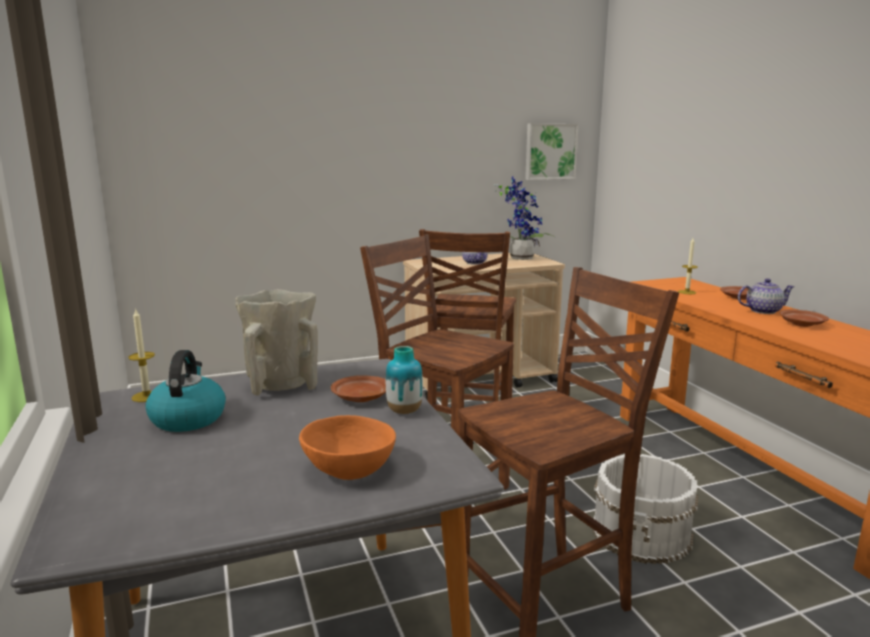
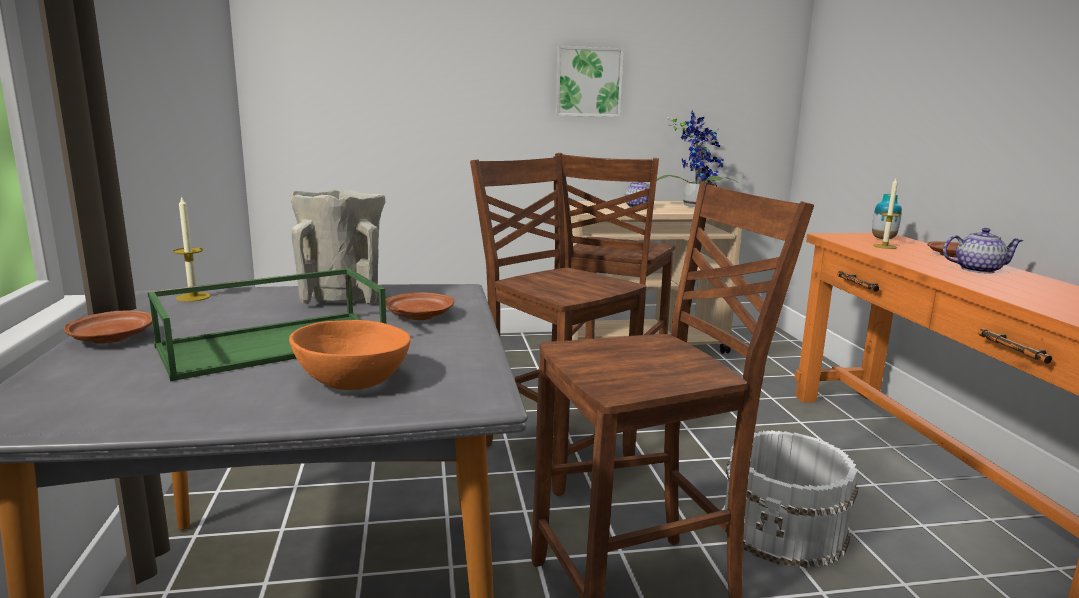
camera: 10 degrees right, 0 degrees up
kettle [145,350,226,432] -> none
vase [386,346,423,414] -> vase moved to [872,194,902,239]
picture [525,123,579,180] -> picture moved to [555,46,624,117]
brown plate [780,310,829,327] -> brown plate moved to [63,310,152,344]
none -> green tray [147,268,386,381]

